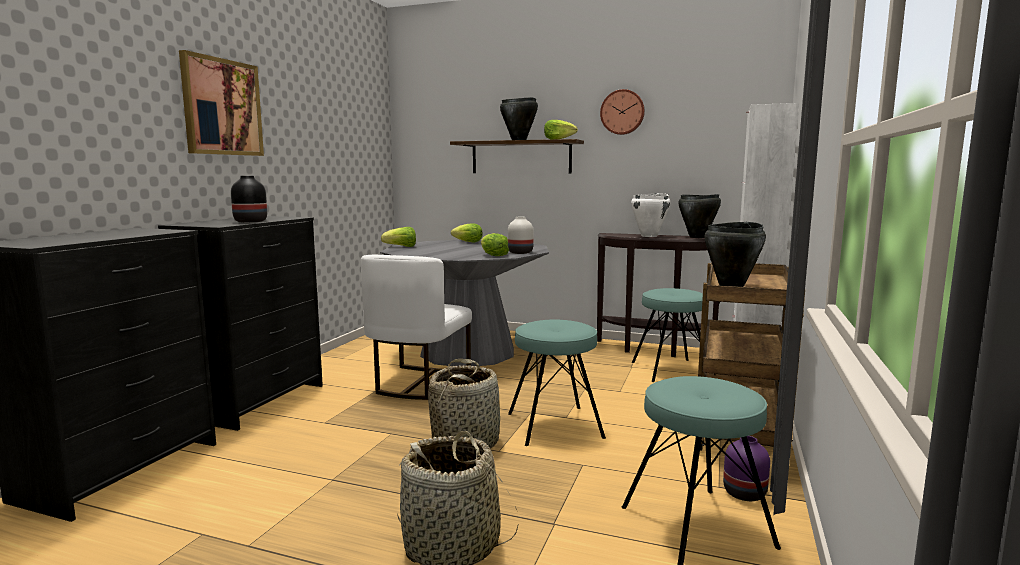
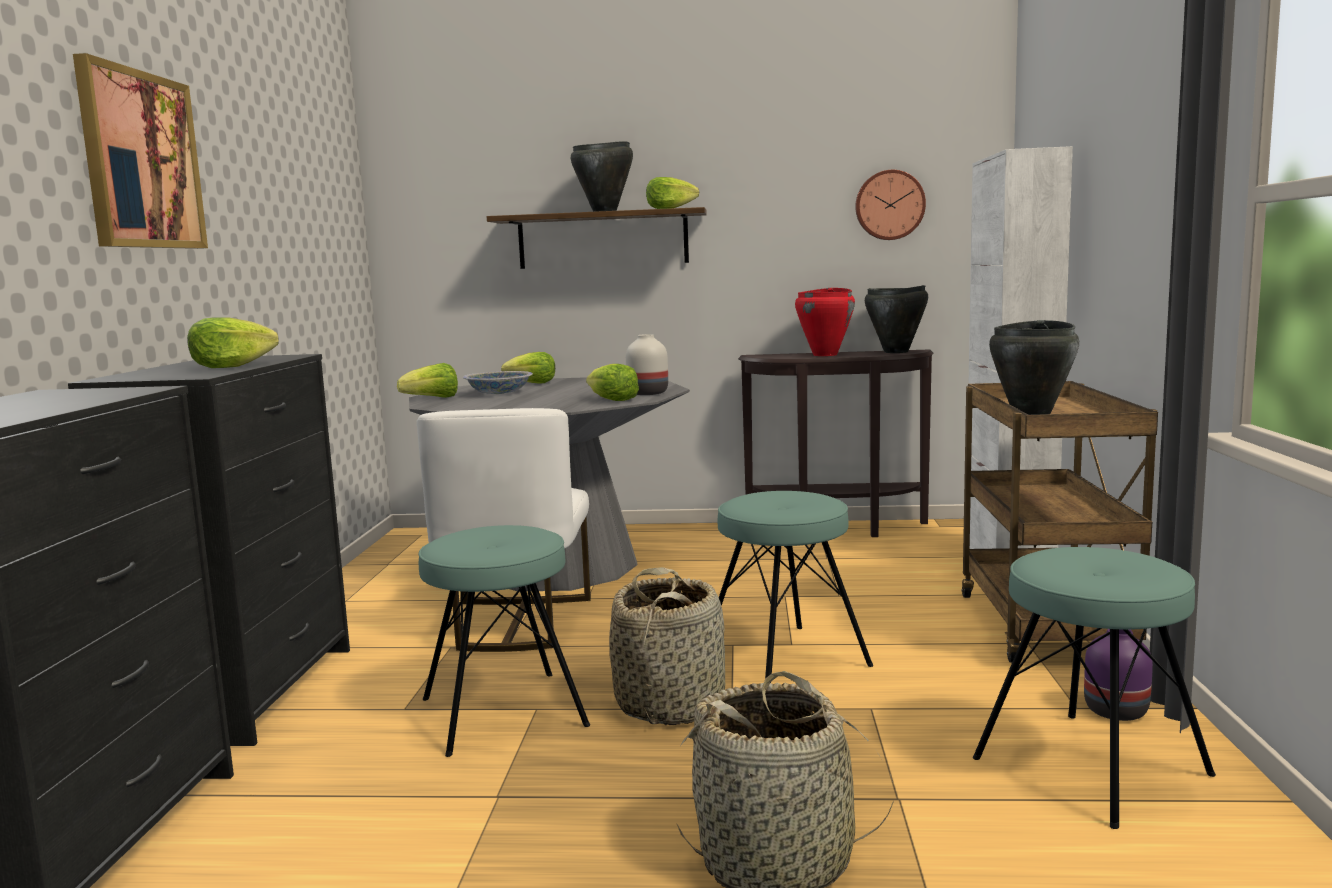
camera: 15 degrees left, 0 degrees up
black vase [231,176,267,223] -> lettuce [187,317,279,368]
wall clock [600,89,645,135] -> wall clock moved to [855,170,926,240]
white cooking pot [631,193,670,237] -> red cooking pot [795,287,855,356]
turquoise stool [632,288,703,382] -> turquoise stool moved to [418,525,590,757]
none -> bowl [463,371,533,394]

